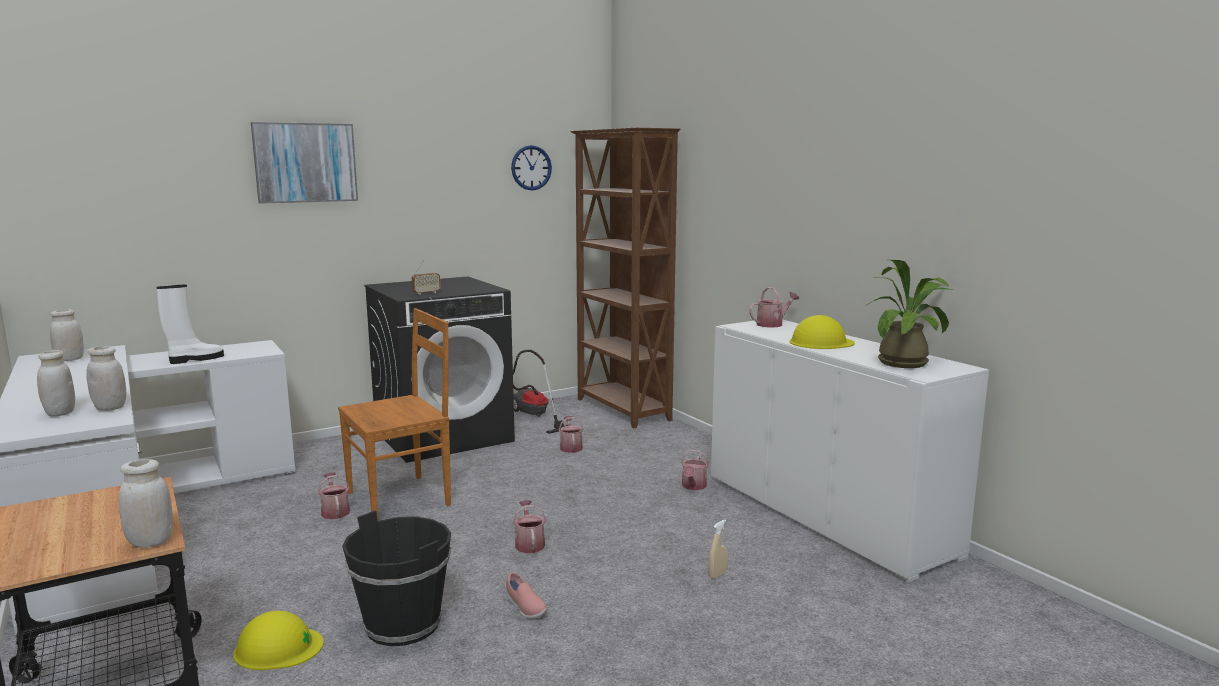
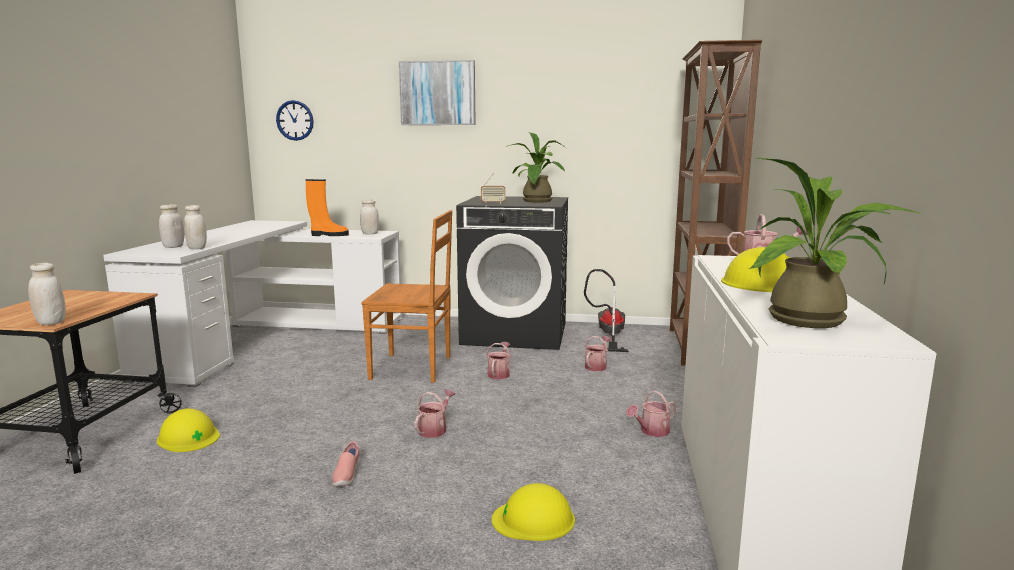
camera: 40 degrees right, 0 degrees up
white jar [50,309,84,361] -> white jar moved to [360,200,379,234]
white boot [157,285,224,364] -> orange boot [306,179,349,236]
watering can [318,472,350,519] -> watering can moved to [486,342,511,379]
black bucket [342,511,451,646] -> none
wall clock [511,145,552,190] -> wall clock moved to [276,100,314,141]
beige spray bottle [709,519,728,579] -> yellow hard hat [492,483,575,541]
none -> potted plant [506,132,566,202]

